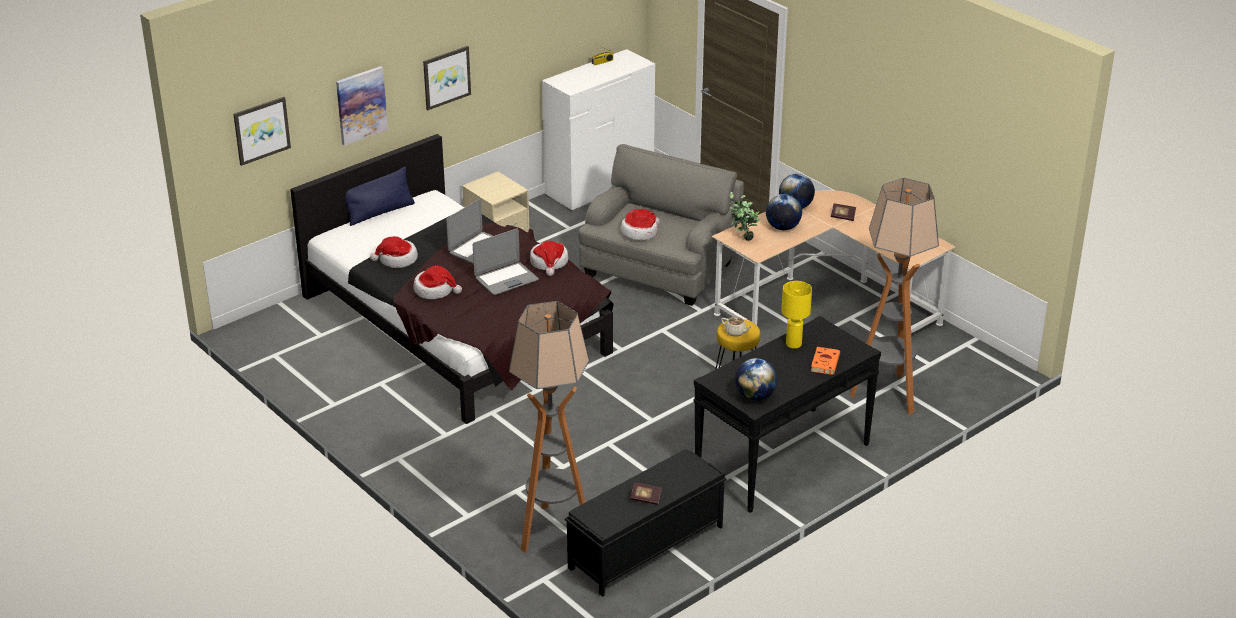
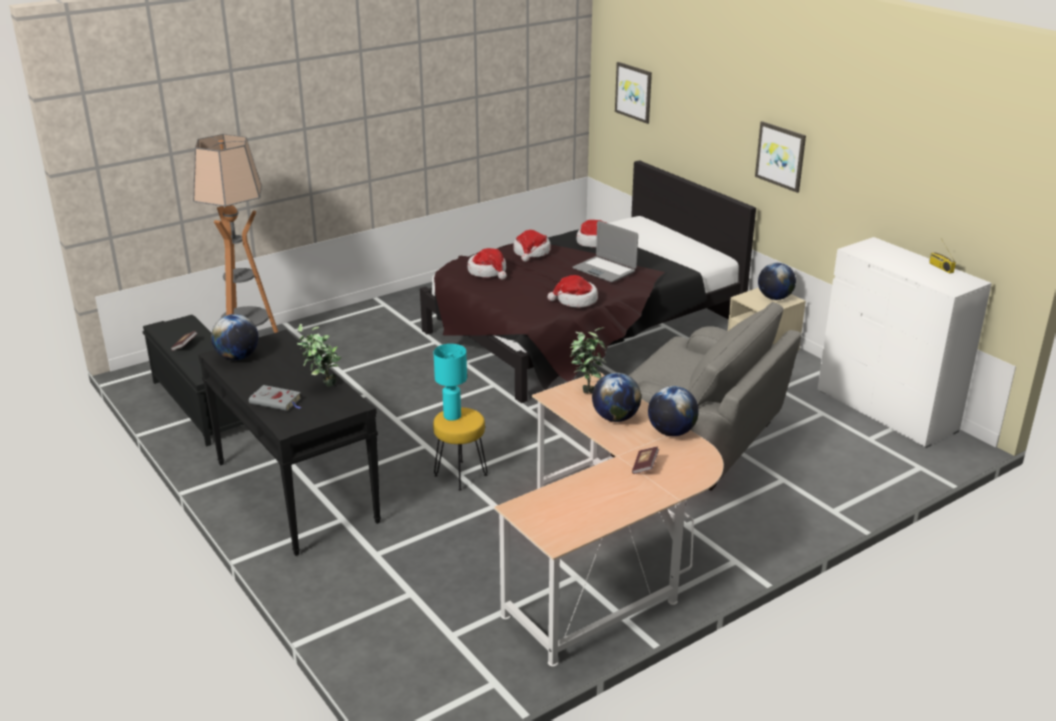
camera: 95 degrees right, 5 degrees down
picture [336,66,388,146] -> none
blue pillow [345,167,415,226] -> none
laptop [473,228,539,295] -> none
hat [621,209,660,240] -> hat moved to [468,248,507,280]
beige teapot [721,317,752,337] -> turquoise table lamp [434,344,467,421]
yellow table lamp [781,281,812,349] -> potted plant [297,324,342,387]
orange book [811,347,840,375] -> grey book [249,385,301,411]
floor lamp [850,178,939,414] -> none
none -> globe [758,263,796,300]

